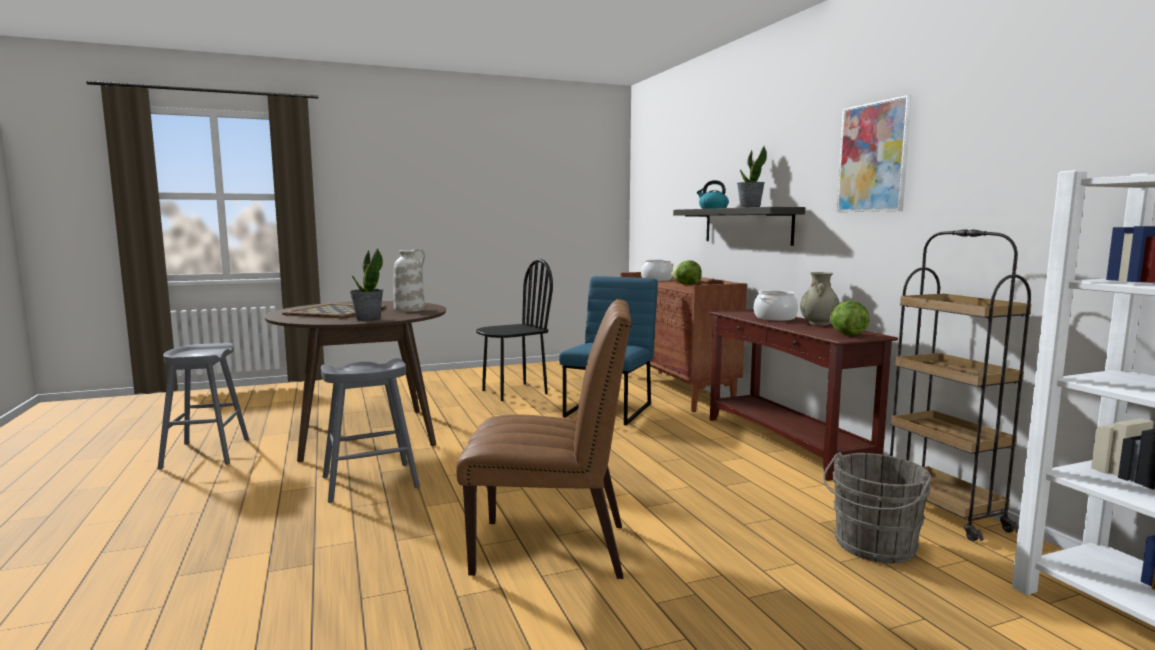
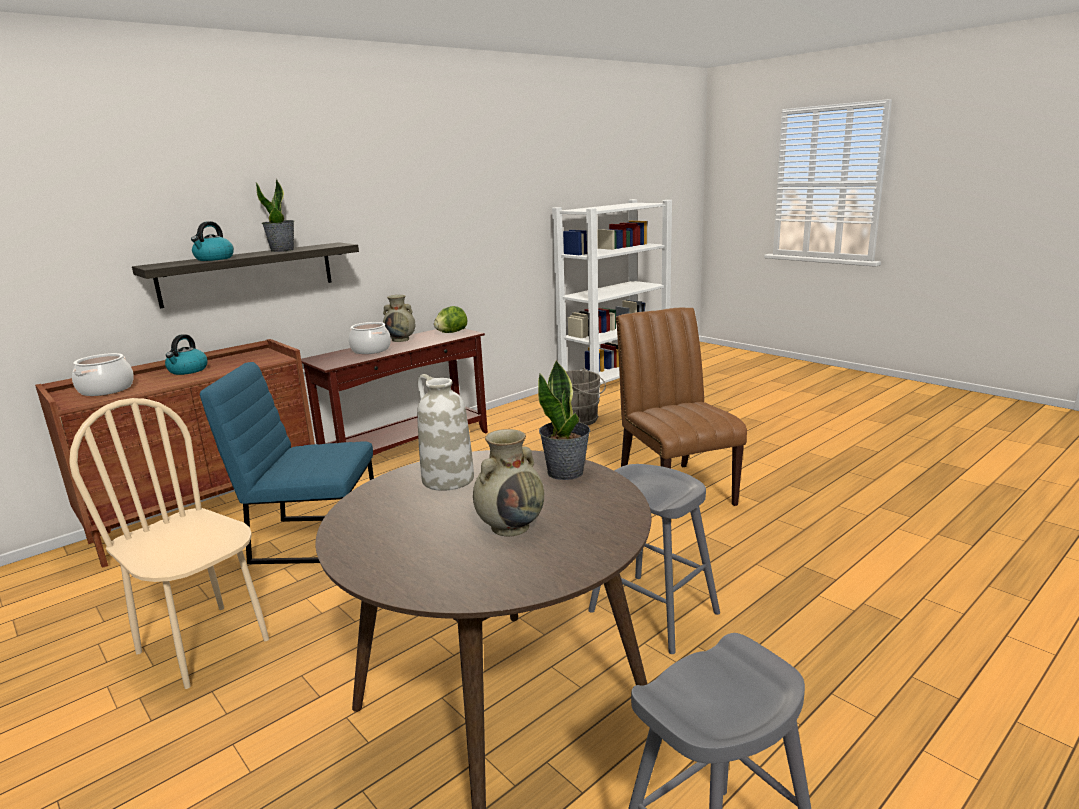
camera: 110 degrees left, 10 degrees up
tray [282,303,387,318] -> beige vase [473,429,544,536]
black chair [476,259,553,401] -> beige chair [69,398,269,689]
lettuce [671,260,702,285] -> kettle [165,334,208,375]
picture [836,95,912,212] -> none
brown cart [890,229,1031,541] -> none

